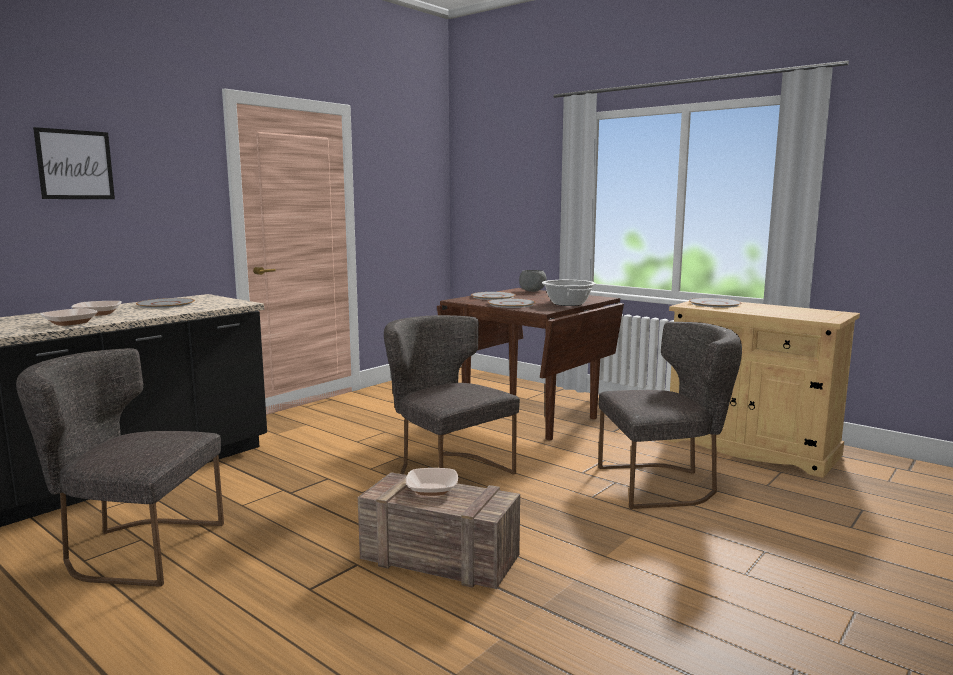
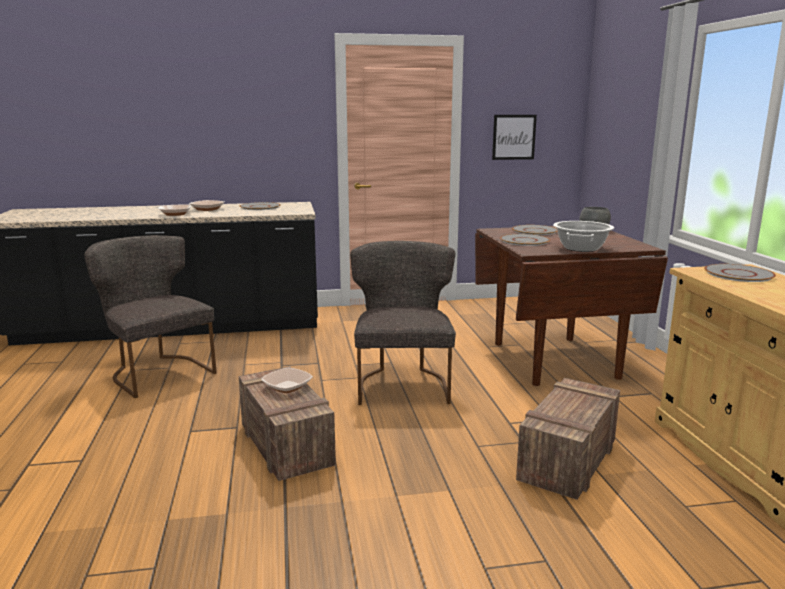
camera: 40 degrees right, 5 degrees up
picture [33,127,115,199] -> picture moved to [492,115,537,160]
grey chair [598,322,742,509] -> crate [516,378,620,500]

